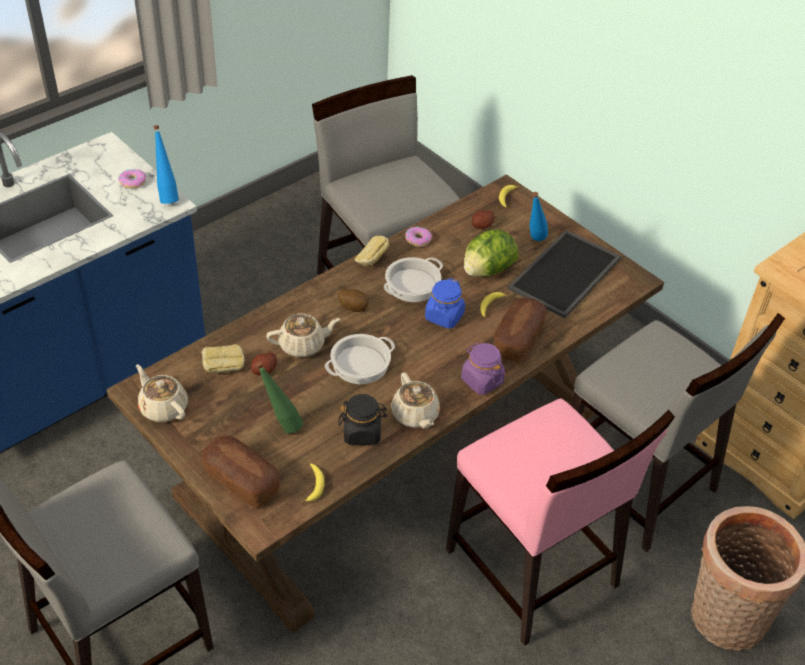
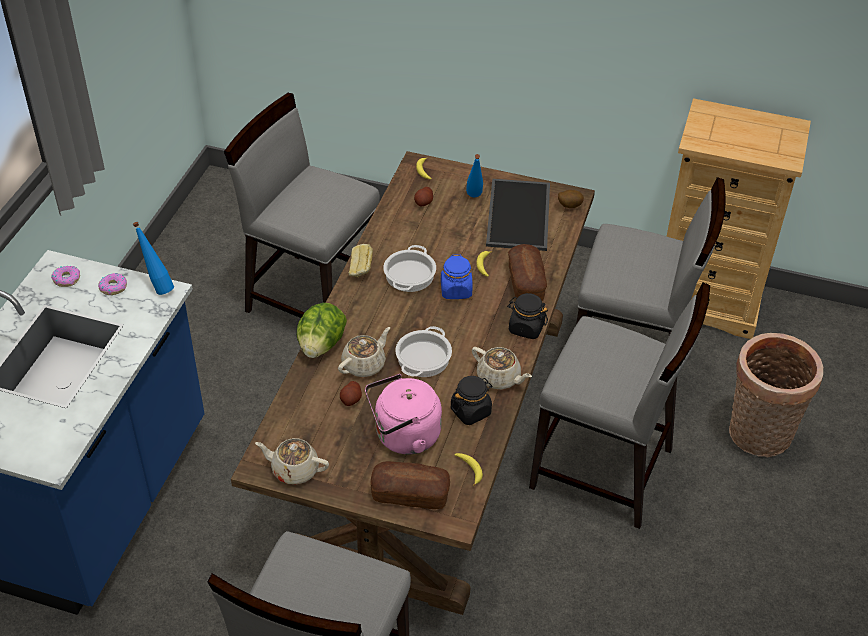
camera: 30 degrees left, 0 degrees up
bread [201,344,244,373] -> none
green bottle [256,362,303,434] -> pink kettle [365,374,442,454]
potato [338,288,369,312] -> potato moved to [558,190,584,208]
donut [405,226,432,247] -> donut moved to [51,266,80,287]
pink chair [446,398,675,646] -> grey chair [529,282,710,529]
purple jar [461,343,505,395] -> black jar [507,293,548,339]
lettuce [464,229,519,277] -> lettuce moved to [296,303,347,358]

